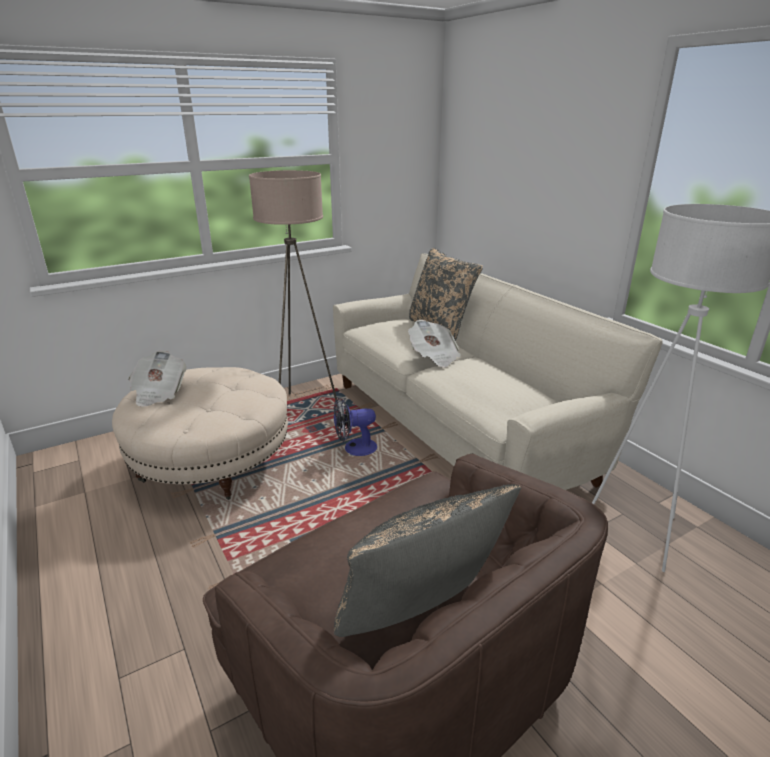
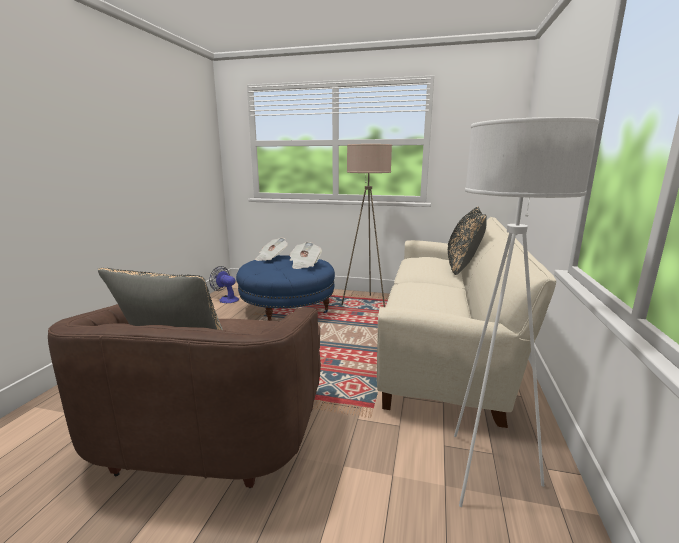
camera: 45 degrees right, 10 degrees down
beige ottoman [112,367,288,500] -> blue ottoman [236,255,335,321]
fan [334,398,377,456] -> fan moved to [209,266,239,303]
newspaper [408,320,461,368] -> newspaper moved to [289,242,322,269]

